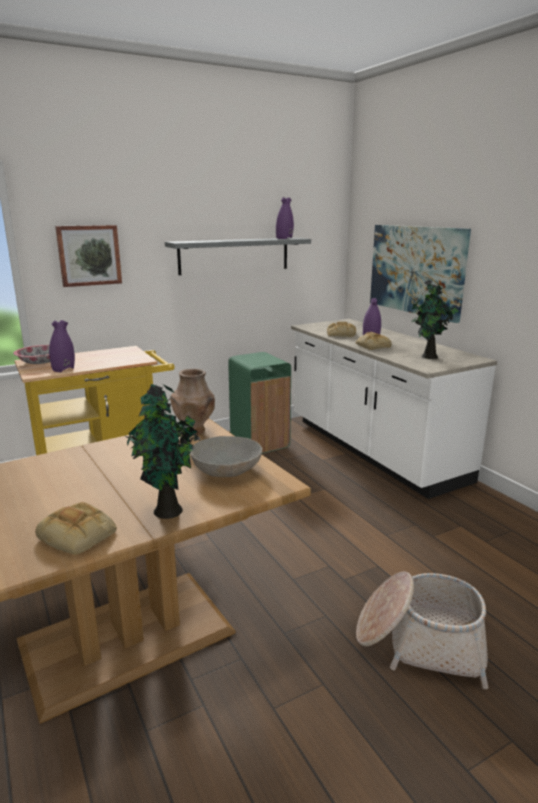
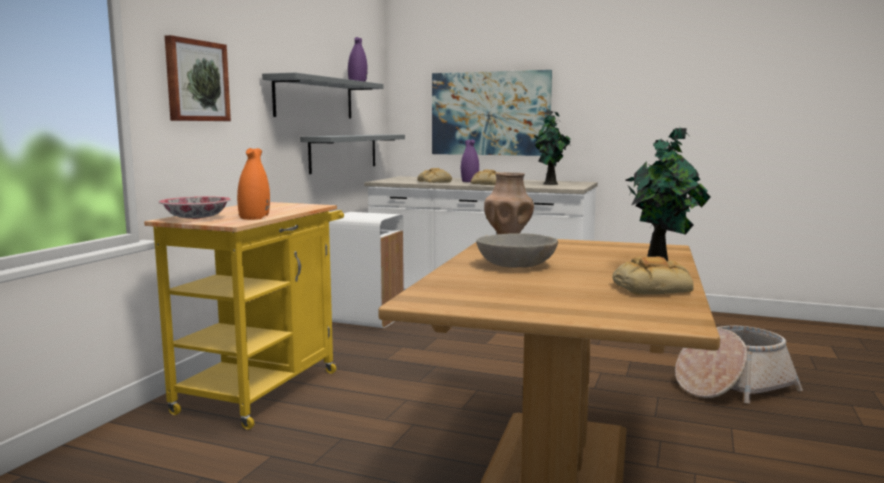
camera: 40 degrees left, 10 degrees down
purple vase [49,320,75,372] -> orange vase [237,148,270,220]
grey bowl [190,436,262,477] -> grey bowl moved to [476,233,558,268]
green trash can [228,352,291,454] -> white trash can [329,212,404,328]
none -> grey shelf [300,134,405,174]

